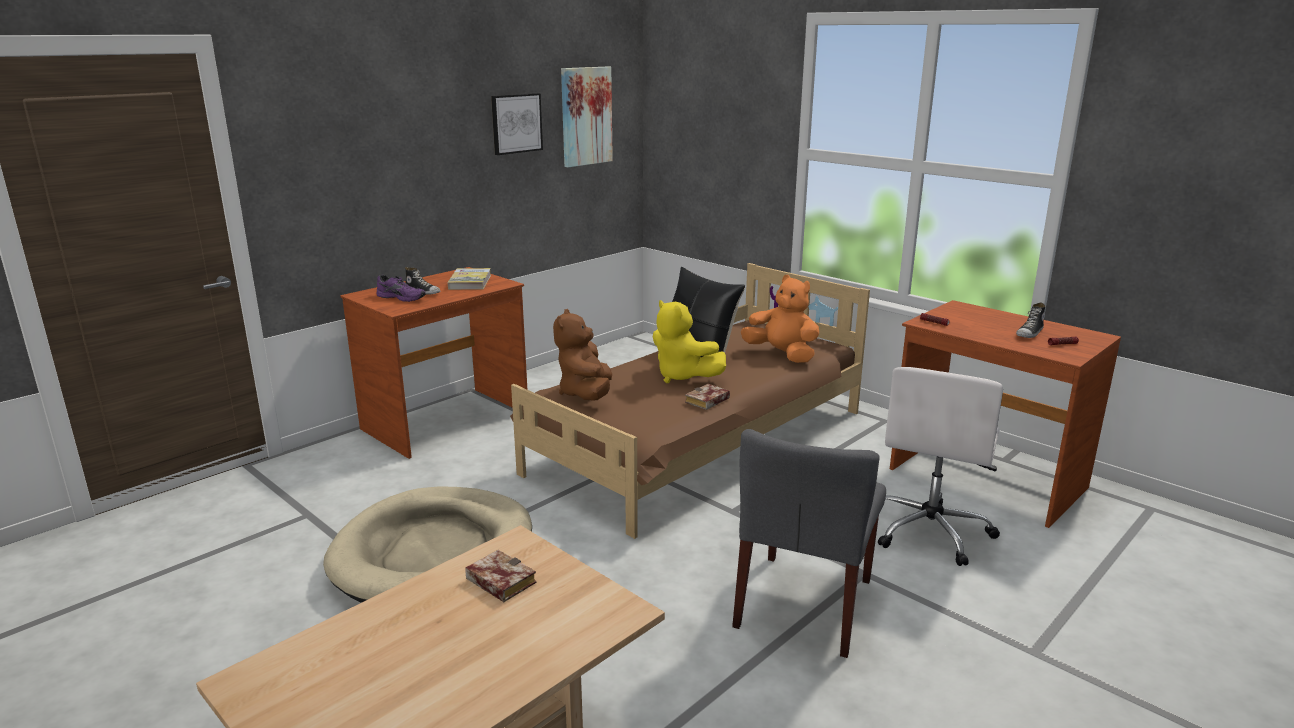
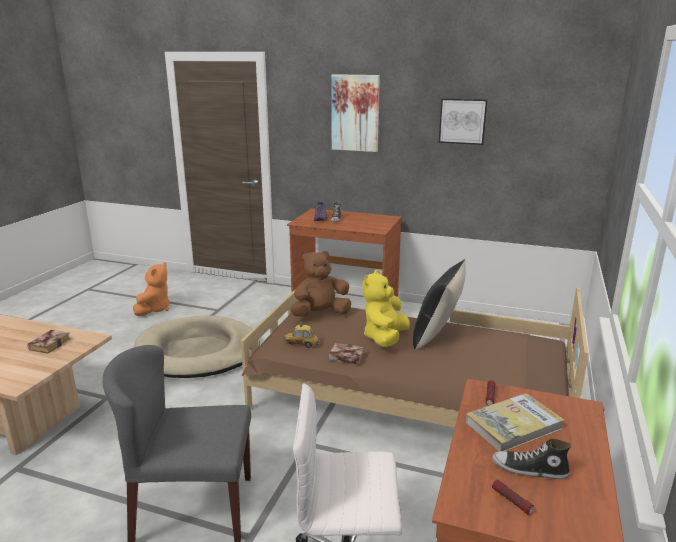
camera: 65 degrees right, 0 degrees up
book [447,268,491,290] -> book moved to [466,393,564,451]
picture [561,67,613,167] -> picture moved to [331,74,380,152]
orange plush toy [741,275,819,363] -> orange plush toy moved to [133,262,169,316]
none -> toy car [283,322,320,348]

